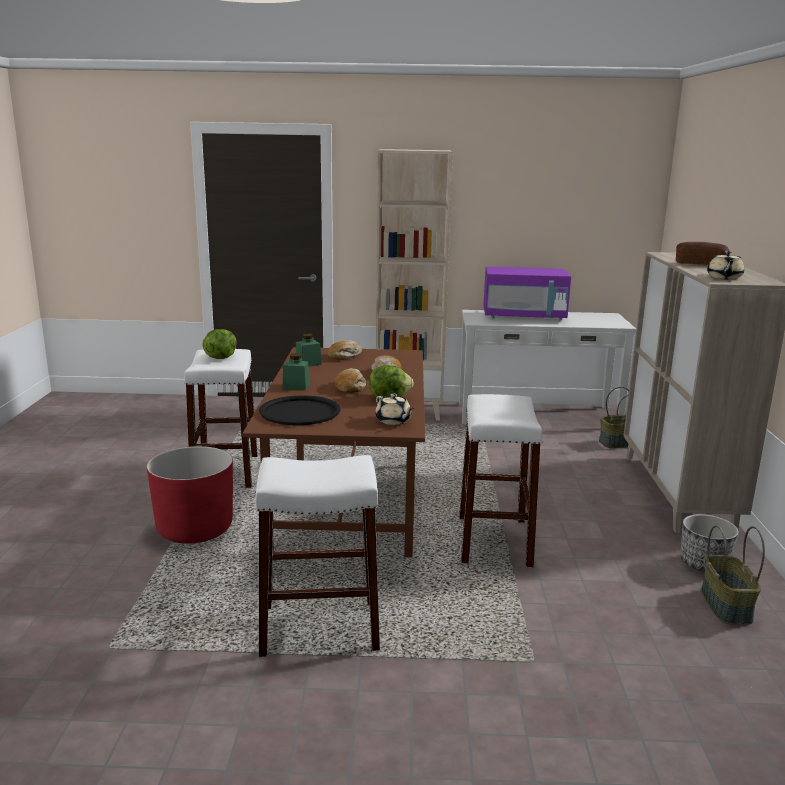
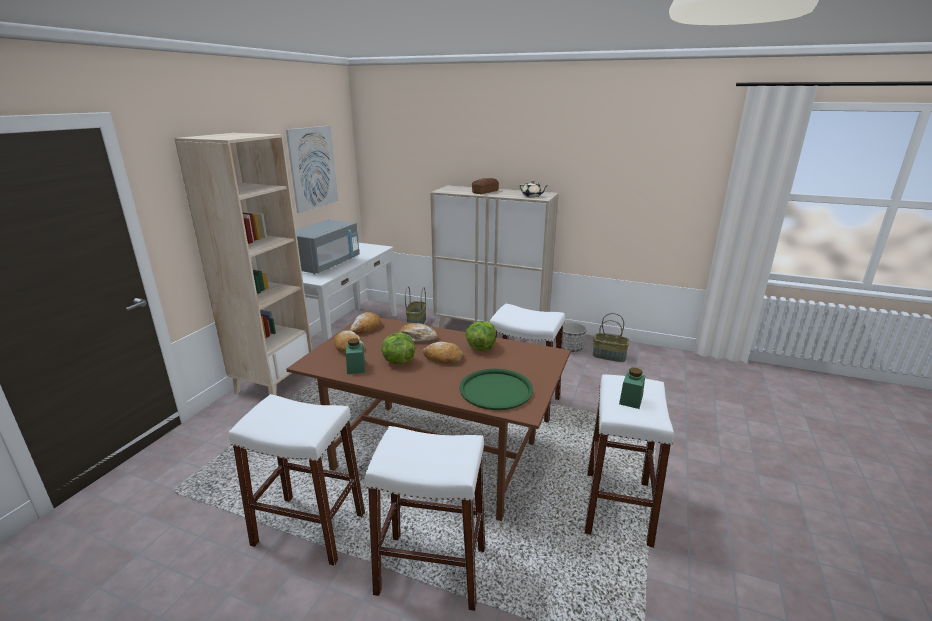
camera: 70 degrees left, 5 degrees up
red planter [147,446,233,544] -> white stool [365,426,485,611]
lettuce [202,329,237,359] -> lettuce moved to [381,333,415,364]
black tray [259,395,341,425] -> green tray [460,369,533,410]
green jar [283,353,310,390] -> green jar moved to [619,368,645,409]
beige teapot [375,393,414,425] -> none
purple microwave [484,266,571,320] -> grey microwave [296,220,359,274]
none -> picture [286,126,338,213]
none -> bread [350,312,381,334]

